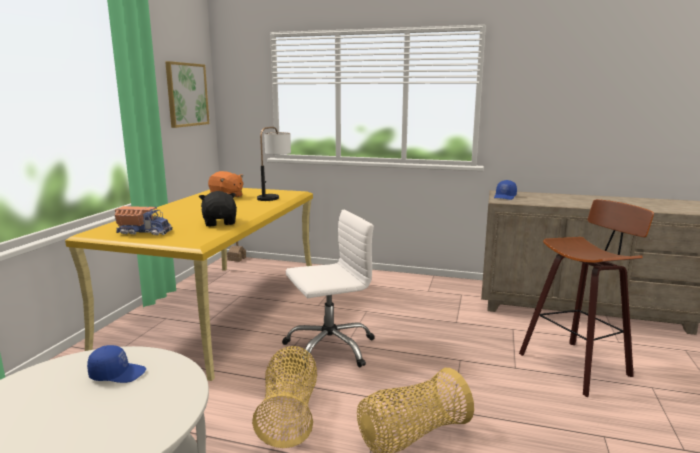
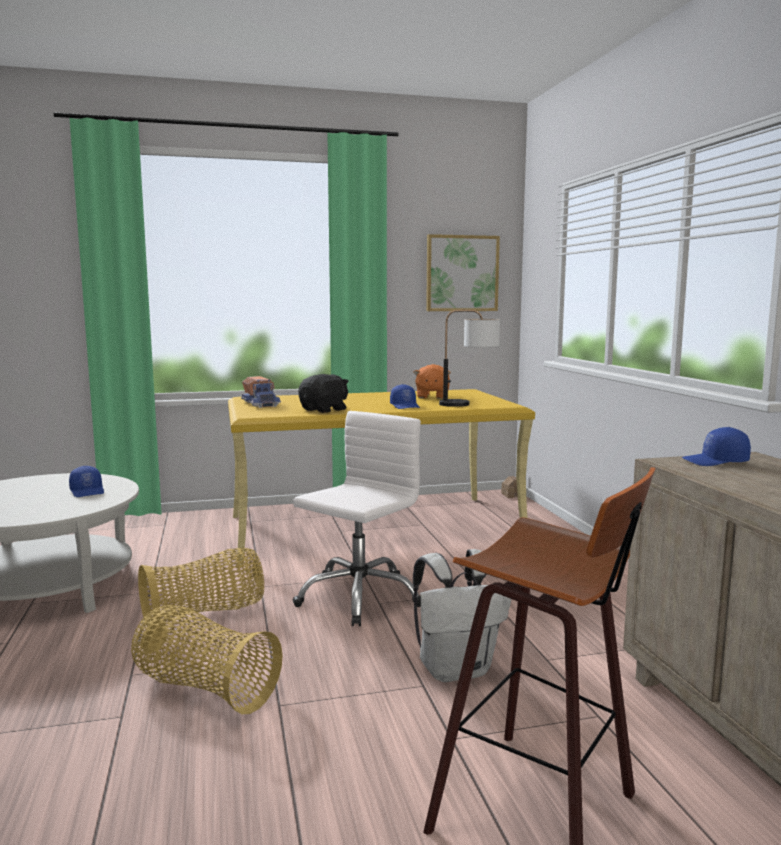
camera: 60 degrees right, 5 degrees down
white office chair [282,210,375,371] -> white office chair turned 90 degrees counterclockwise [293,411,421,626]
none -> blue cap [390,384,420,409]
none -> white backpack [413,549,511,682]

